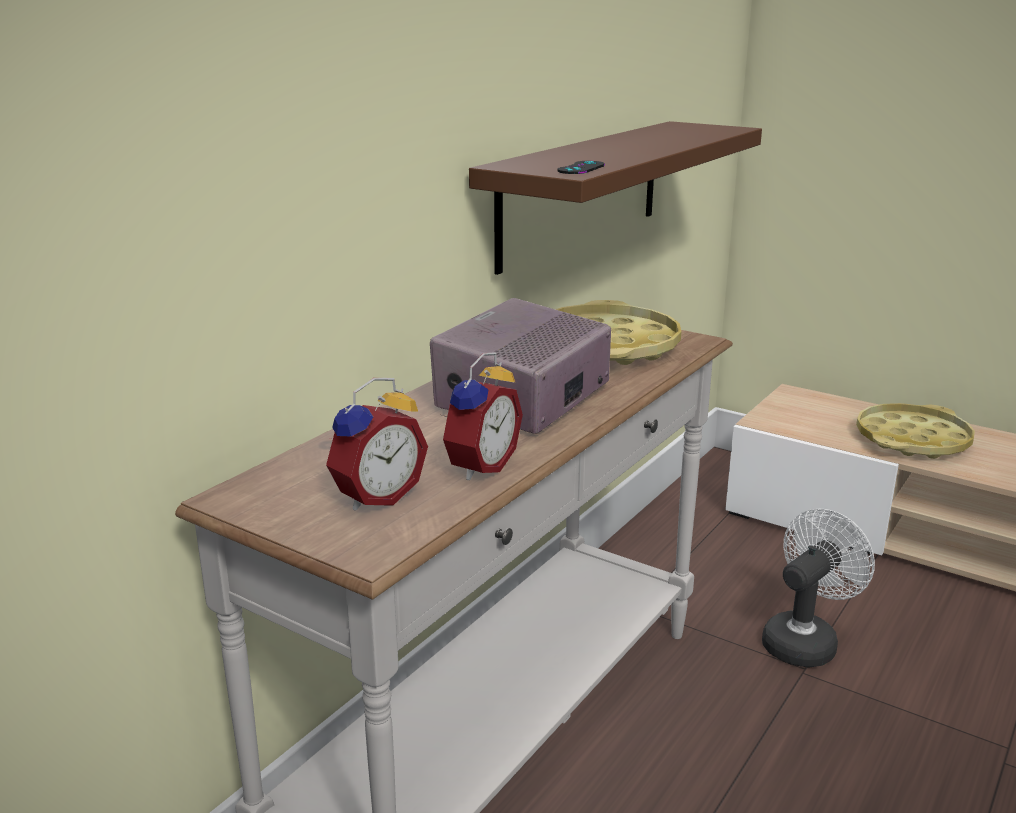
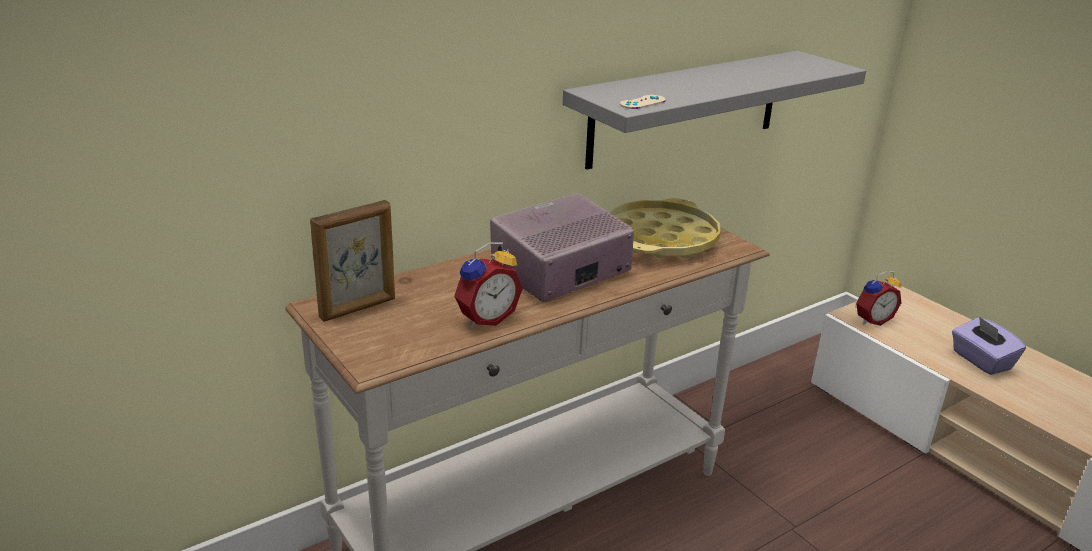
camera: 20 degrees right, 5 degrees up
alarm clock [326,378,428,511] -> alarm clock moved to [856,271,901,326]
brown shelf [469,121,762,275] -> grey shelf [563,51,866,170]
black game controller [557,161,605,174] -> beige game controller [620,95,666,109]
white fan [762,509,875,668] -> none
yellow tray [856,403,975,459] -> purple tissue box [952,316,1026,375]
none -> picture frame [310,200,395,322]

